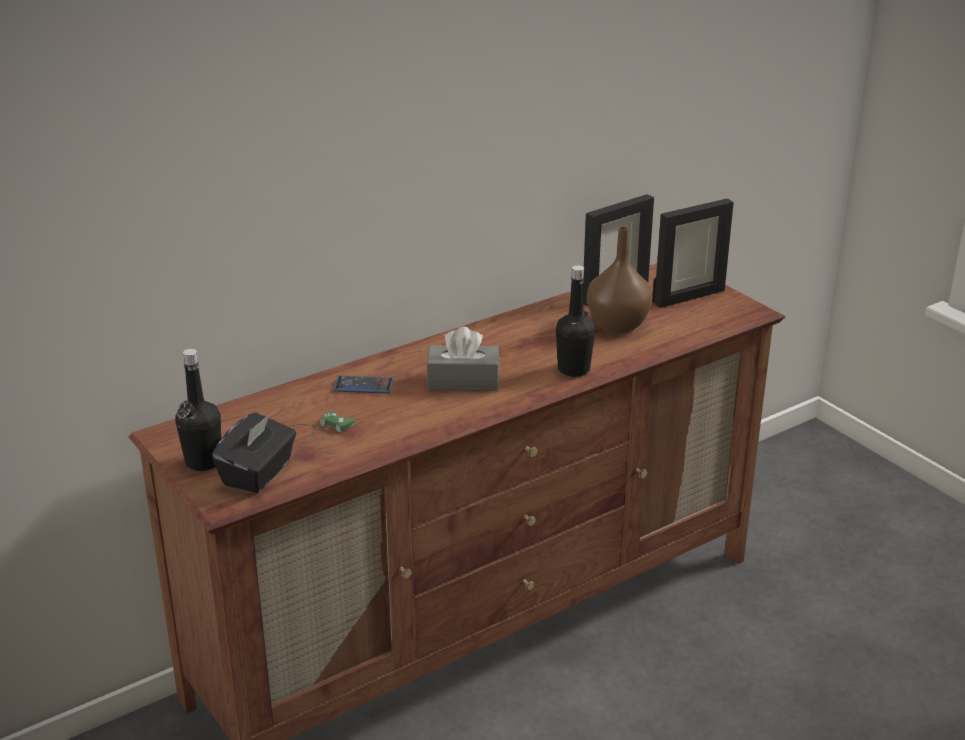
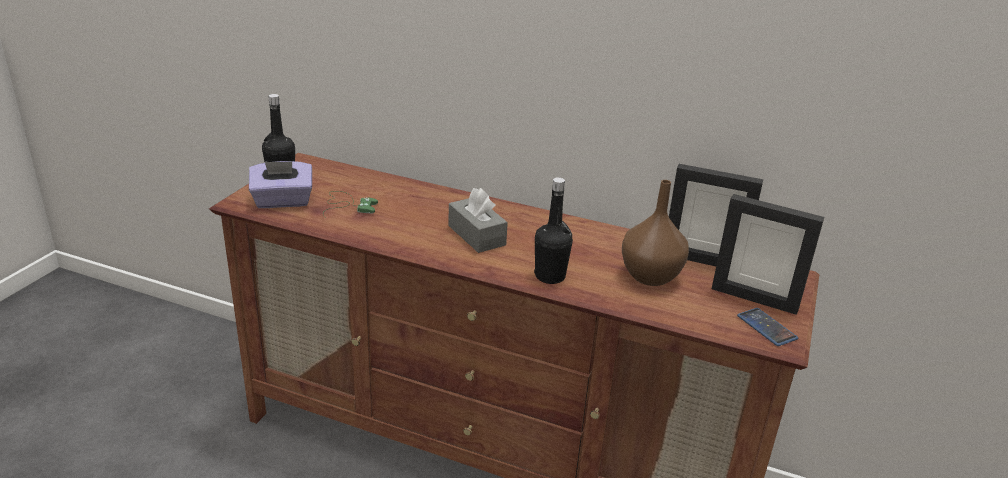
camera: 55 degrees right, 0 degrees up
black tissue box [212,412,296,493] -> purple tissue box [249,161,312,208]
phone [333,376,394,394] -> phone moved to [737,308,798,346]

